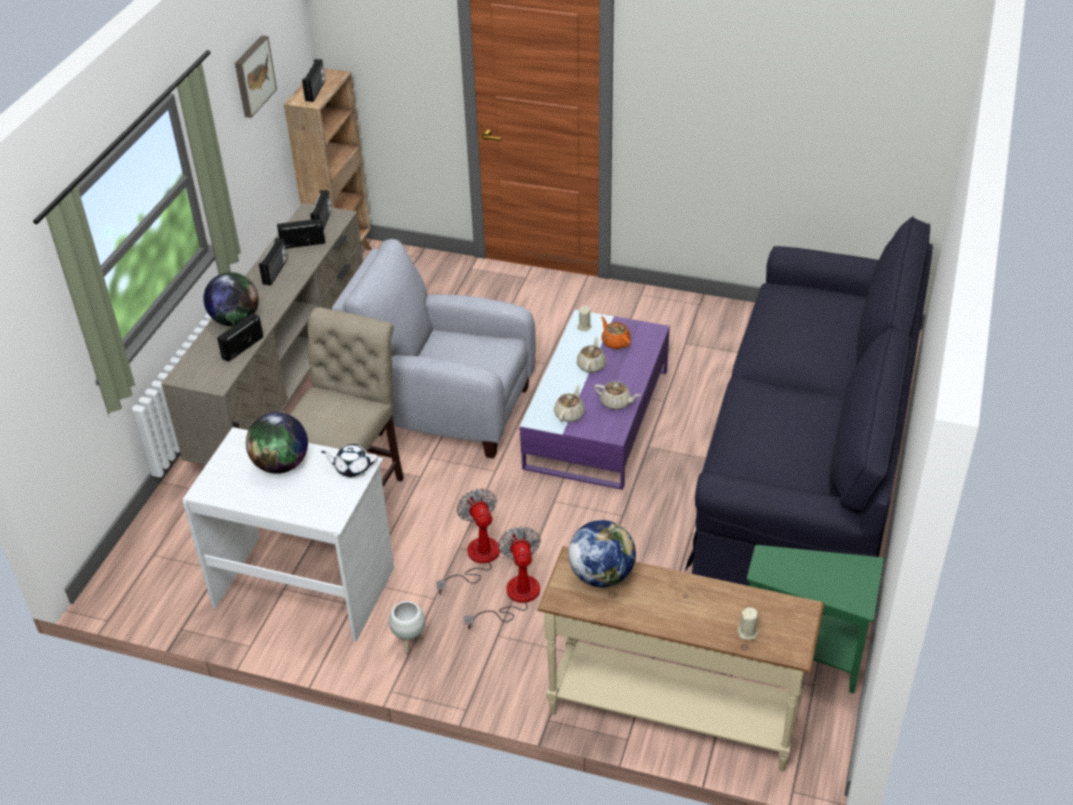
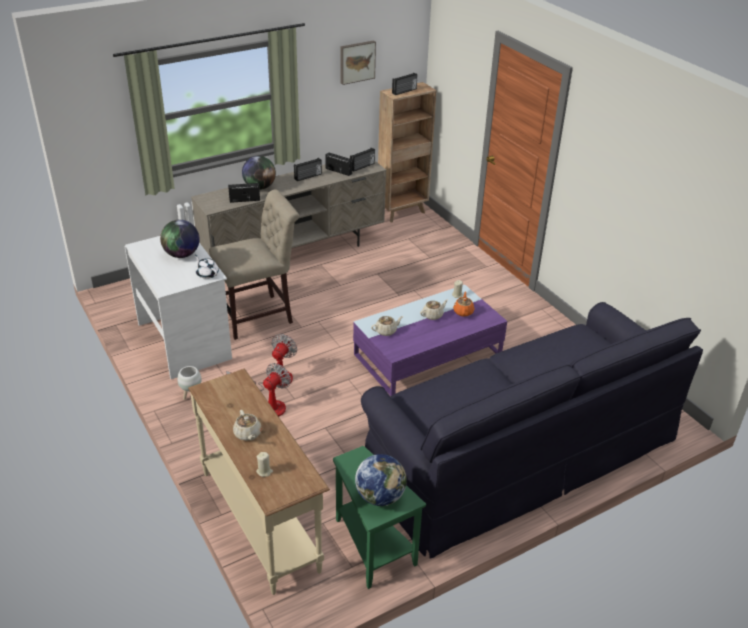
camera: 40 degrees right, 5 degrees down
grey armchair [332,239,536,459] -> none
globe [568,520,636,587] -> globe moved to [355,454,407,506]
beige teapot [594,381,640,410] -> beige teapot moved to [233,410,262,441]

